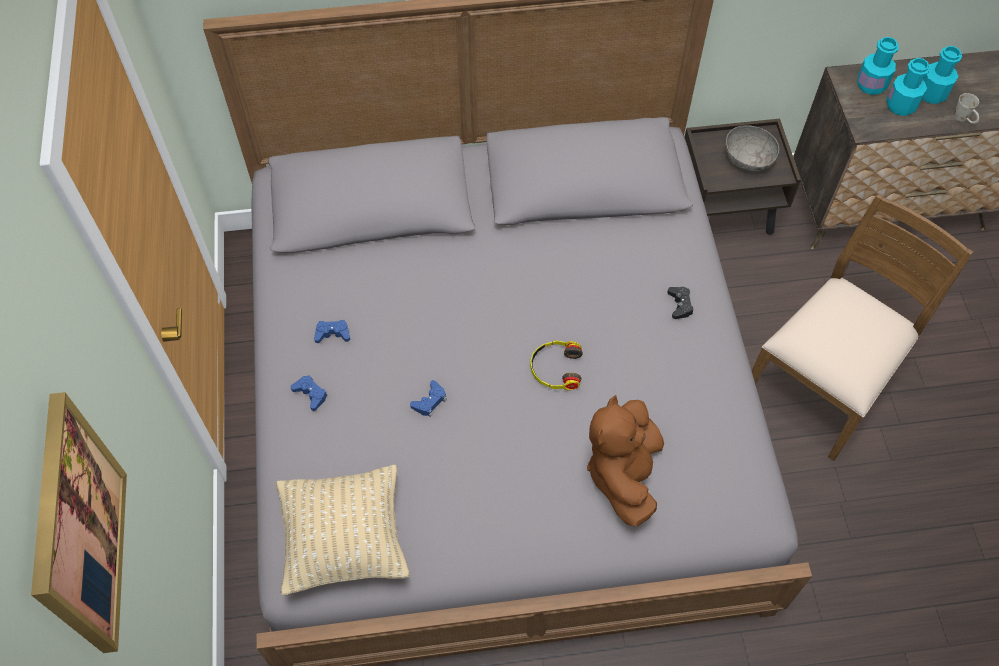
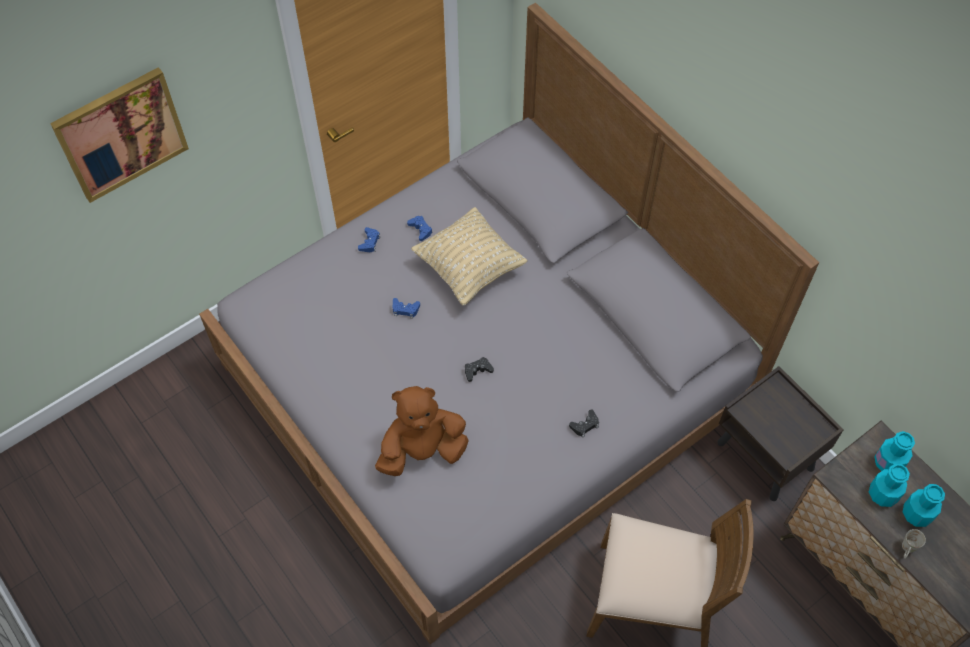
camera: 60 degrees right, 0 degrees up
beige pillow [276,465,410,596] -> beige pillow moved to [411,207,528,306]
headphones [530,341,583,390] -> black game controller [465,357,494,382]
grey bowl [726,125,779,171] -> none

